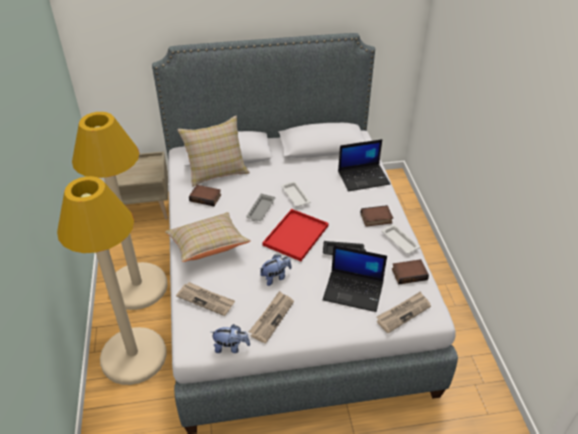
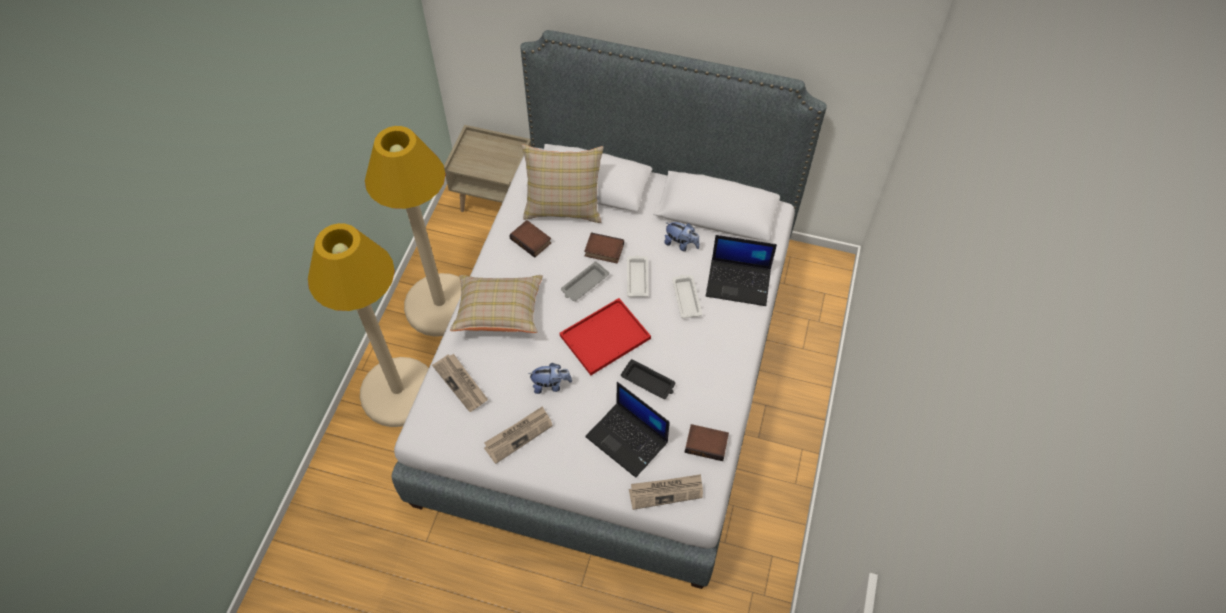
camera: 25 degrees right, 15 degrees up
plush toy [211,324,250,353] -> plush toy moved to [664,222,700,251]
book [361,205,393,227] -> book moved to [584,232,624,264]
white tray [382,224,420,254] -> white tray moved to [672,275,702,318]

